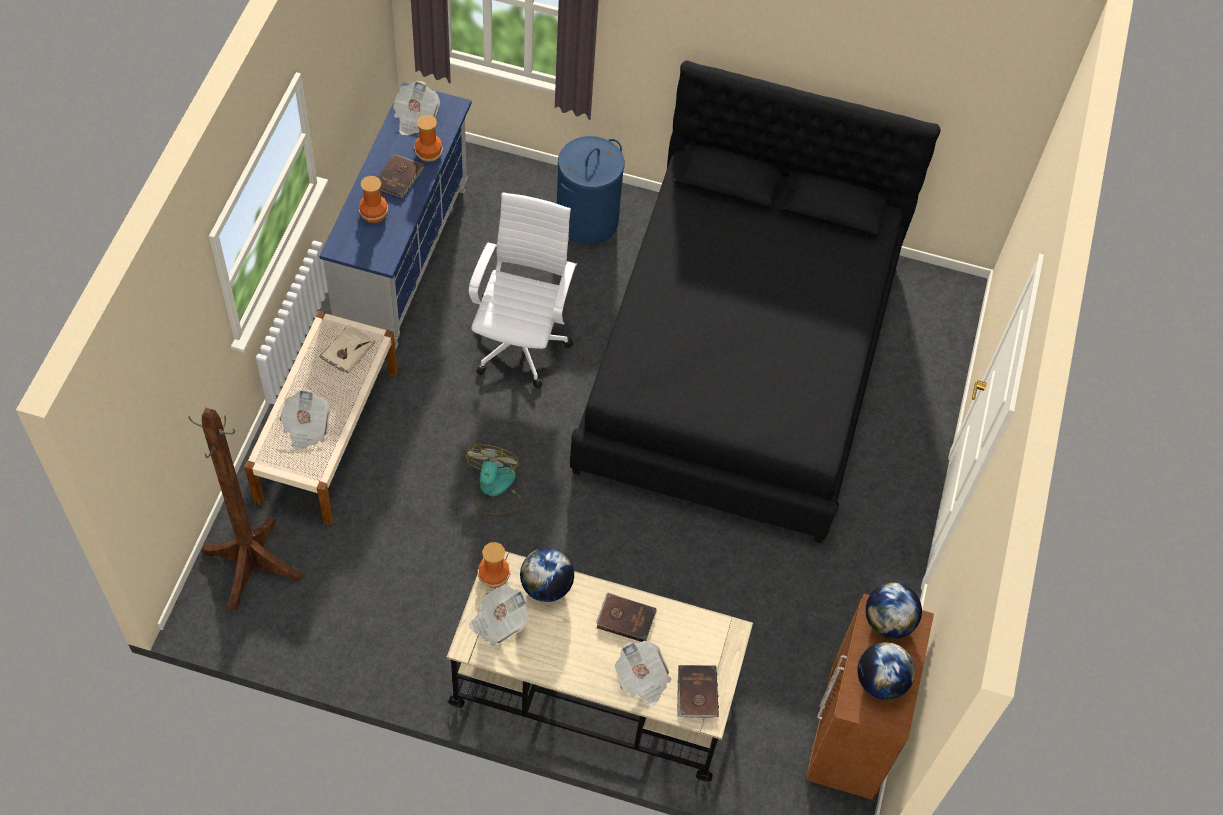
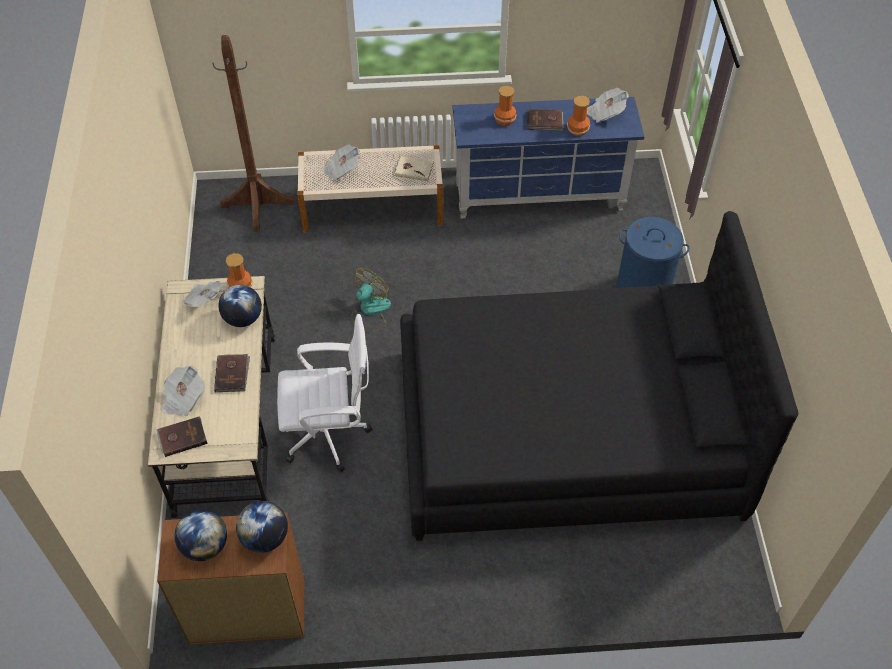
camera: 75 degrees right, 5 degrees down
fan [465,444,524,514] -> fan turned 45 degrees counterclockwise [351,268,391,329]
white office chair [469,192,577,388] -> white office chair moved to [277,314,372,472]

